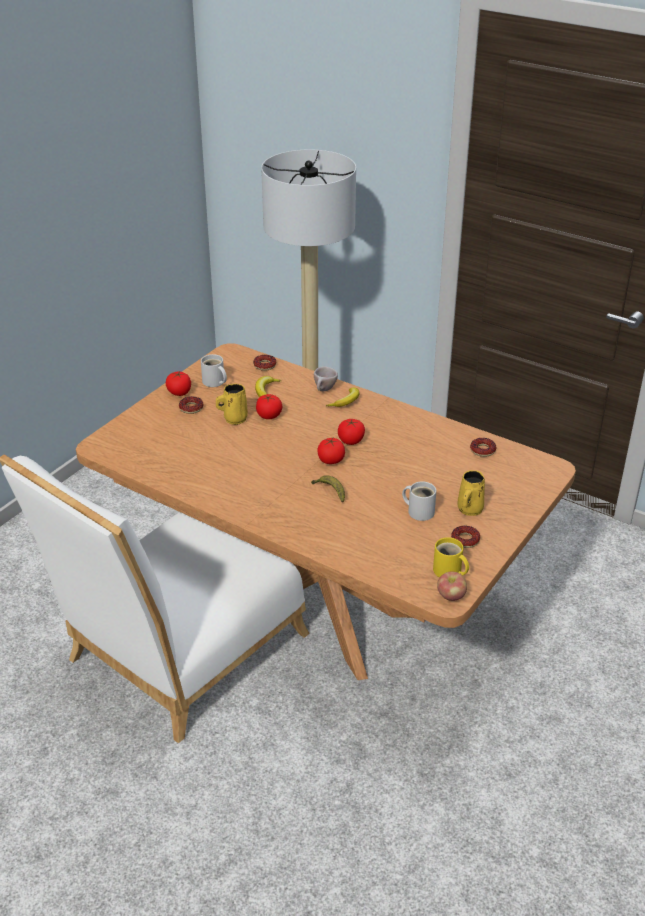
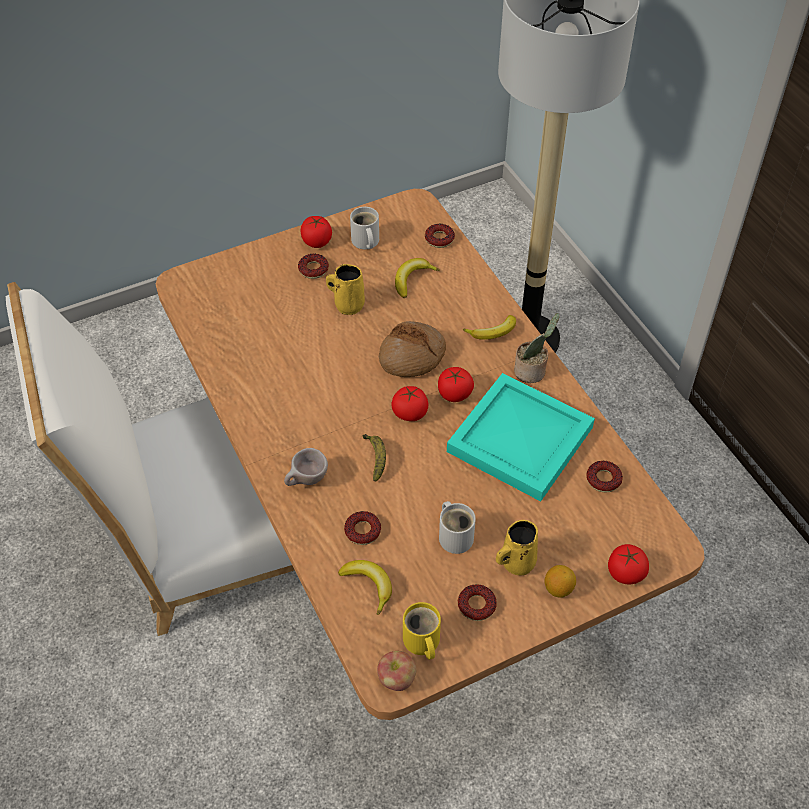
camera: 30 degrees right, 15 degrees up
tomato [256,394,282,419] -> tomato moved to [608,544,649,585]
beige cup [314,367,338,391] -> beige cup moved to [284,448,328,486]
none -> banana [338,560,392,615]
none -> donut [344,511,381,545]
none -> bread [379,321,446,377]
none -> turquoise tray [447,373,595,501]
none -> potted plant [514,313,560,383]
none -> lemon [545,565,576,598]

